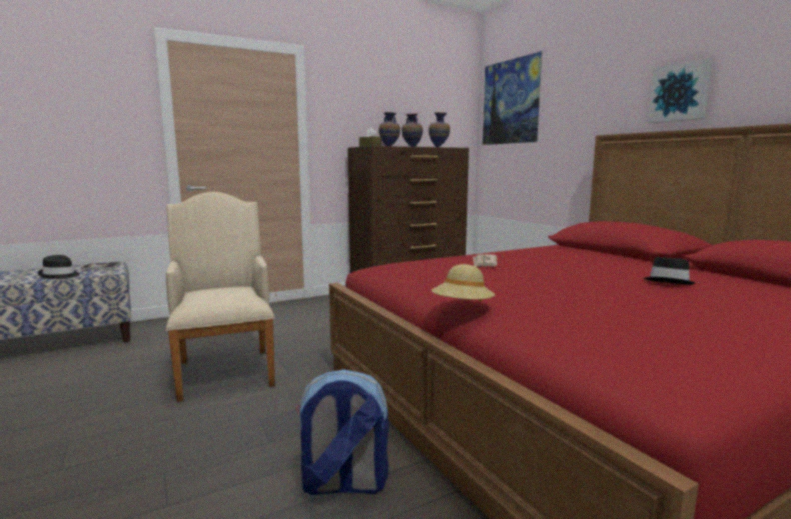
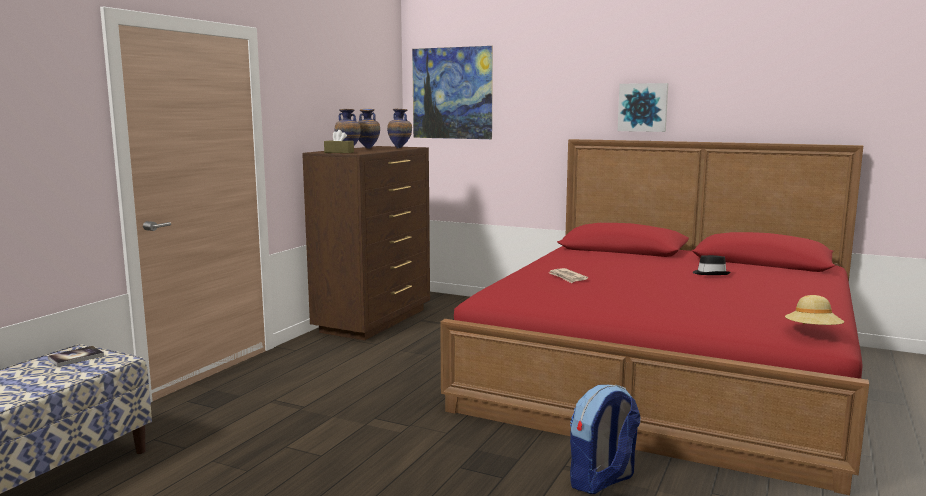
camera: 35 degrees left, 0 degrees up
black hat [38,255,80,279] -> none
beige armchair [166,192,275,402] -> none
beige hat [431,264,495,301] -> beige hat moved to [785,295,844,325]

